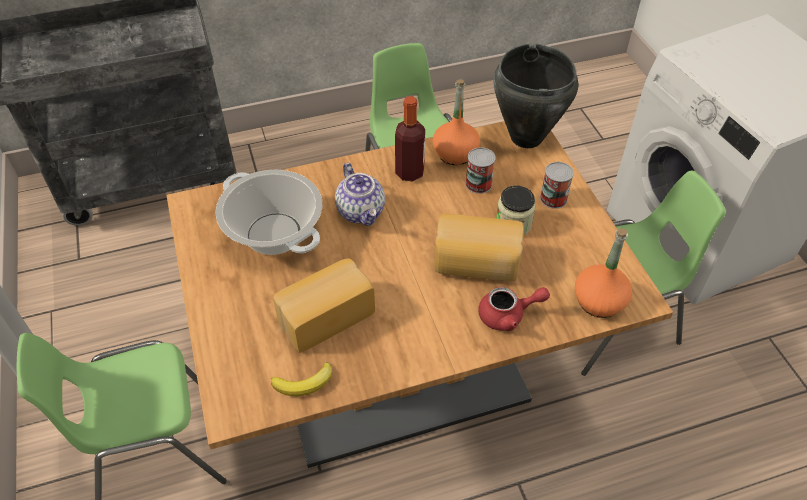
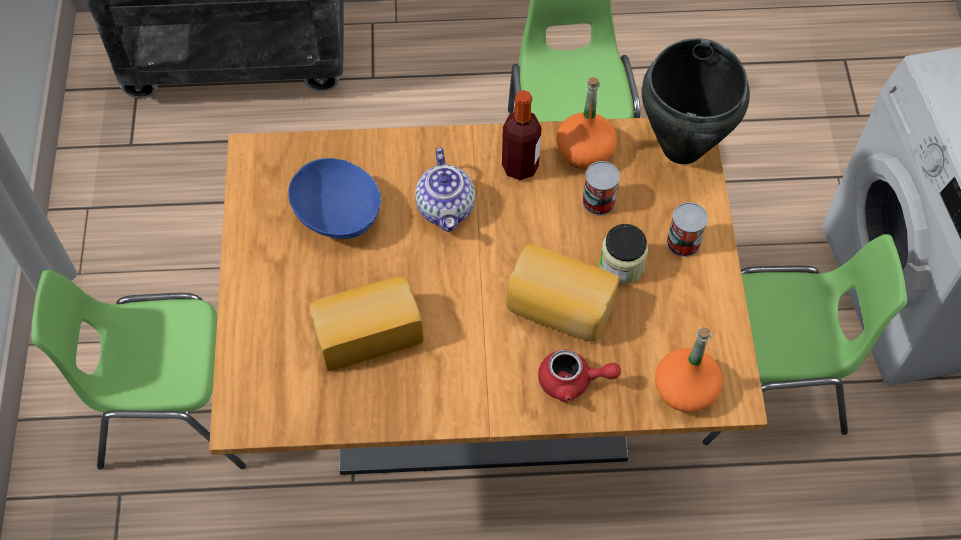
camera: 15 degrees right, 10 degrees up
cooking pot [215,170,322,255] -> blue bowl [288,158,381,239]
banana [271,362,332,396] -> none

